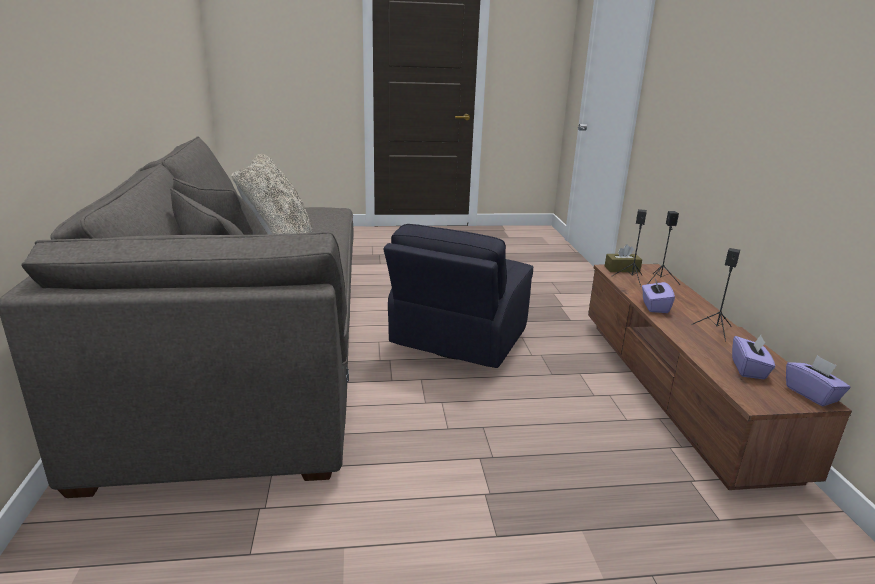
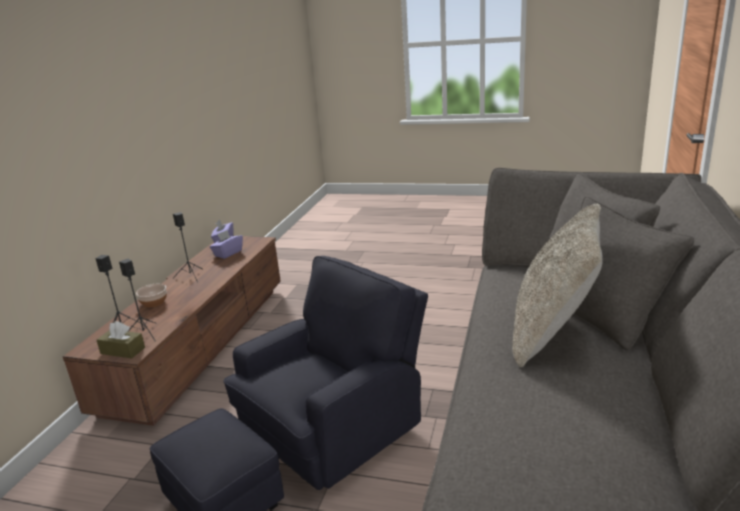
camera: 155 degrees left, 0 degrees up
purple tissue box [642,278,675,313] -> none
none -> bowl [136,284,167,307]

